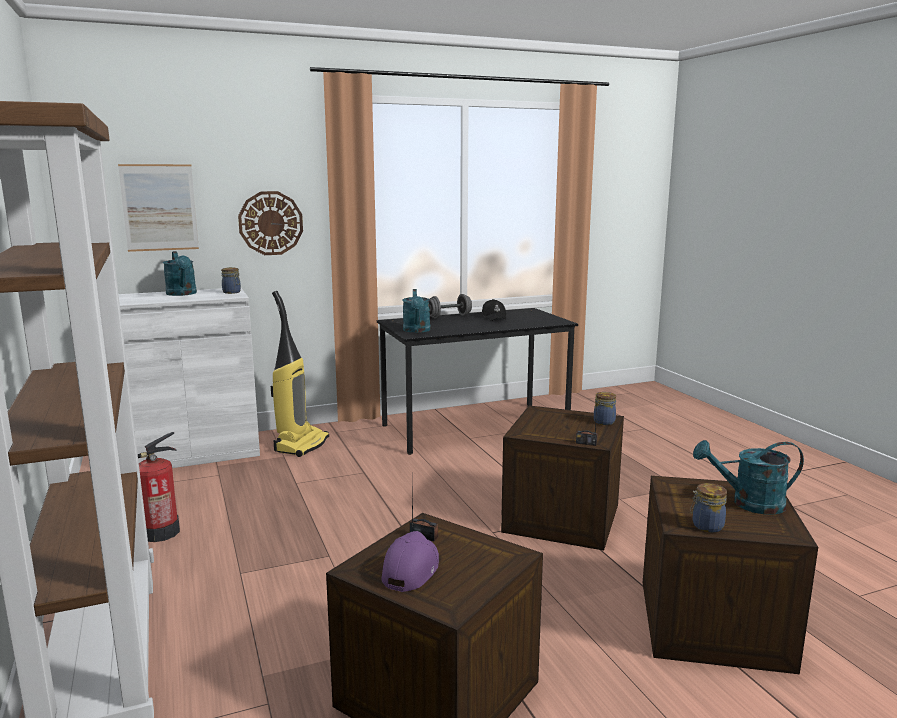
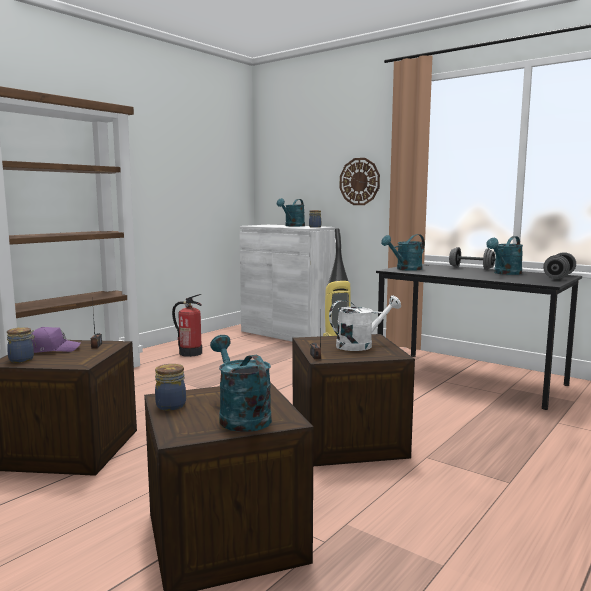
camera: 60 degrees right, 5 degrees down
picture [118,164,199,252] -> none
black cap [482,299,506,321] -> turquoise watering can [486,236,523,275]
jar [594,392,616,425] -> jar moved to [7,327,36,363]
none -> white watering can [329,295,401,351]
none -> grey dumbbell [543,252,576,279]

